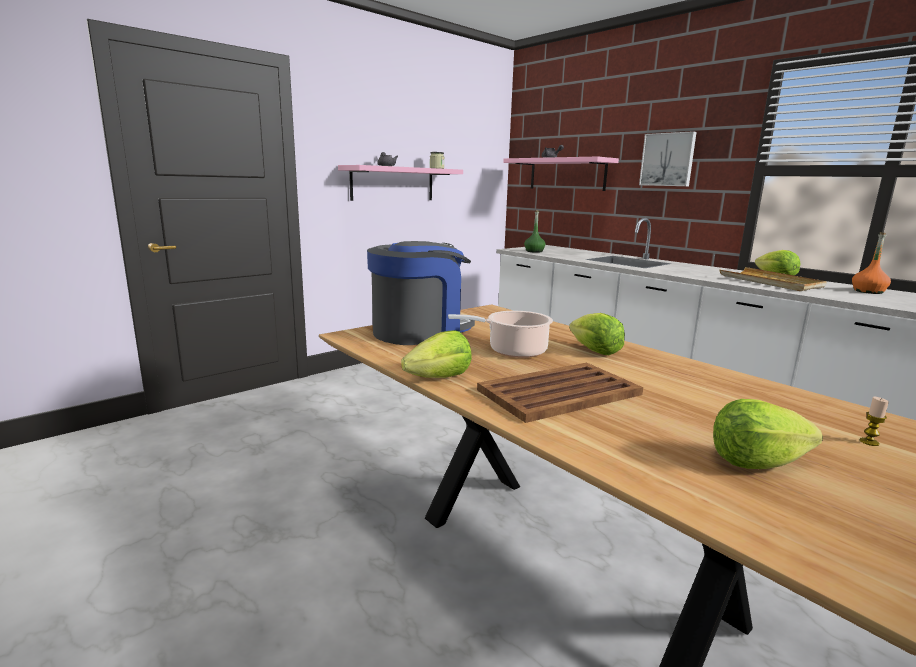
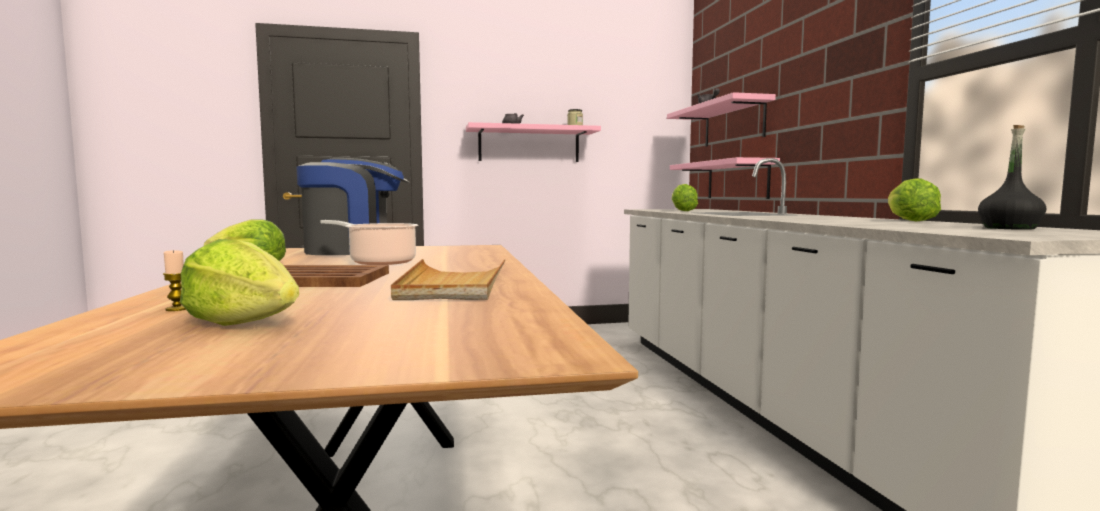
camera: 30 degrees right, 10 degrees down
green bottle [524,210,545,253] -> none
lettuce [569,313,625,355] -> lettuce moved to [672,184,698,211]
picture [639,131,697,186] -> none
beige tray [719,267,827,291] -> beige tray moved to [391,259,506,300]
orange bottle [852,232,891,294] -> black bottle [978,125,1046,230]
candle [860,397,889,446] -> candle moved to [163,250,186,311]
none -> pink shelf [670,157,780,199]

